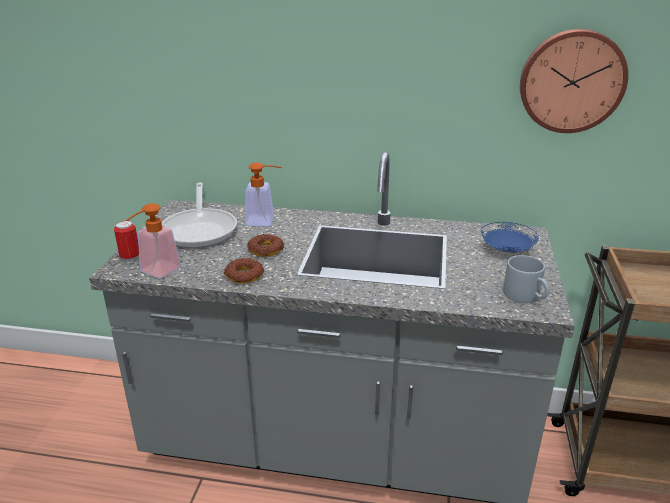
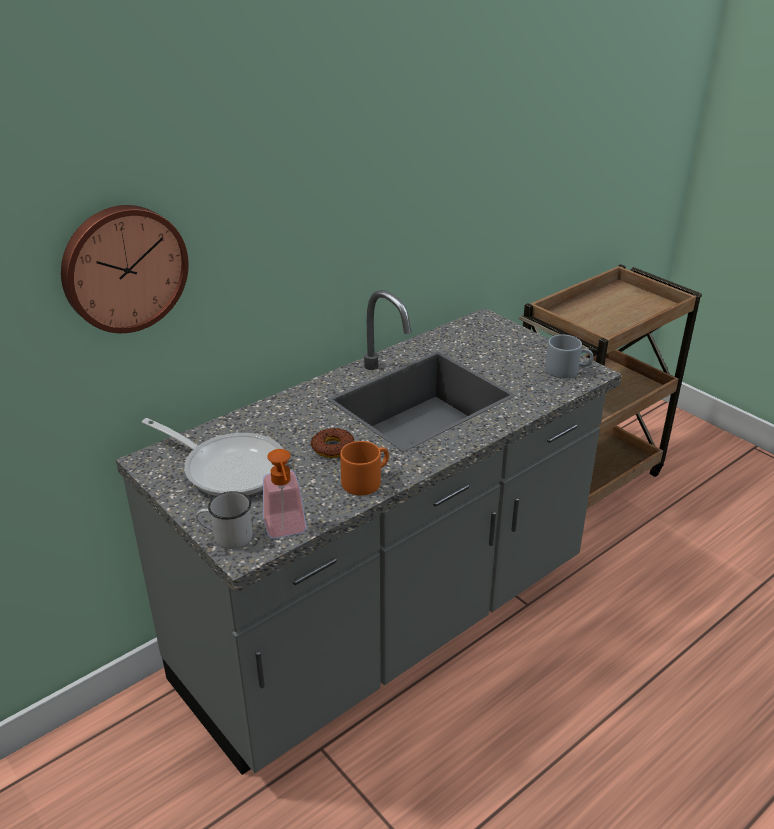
camera: 50 degrees left, 5 degrees up
can [114,220,139,262] -> white mug [196,491,253,549]
donut [224,258,264,283] -> orange mug [340,441,389,495]
soap dispenser [245,163,283,226] -> none
blue plate [481,222,539,252] -> none
wall clock [520,29,628,133] -> wall clock moved to [61,205,189,333]

